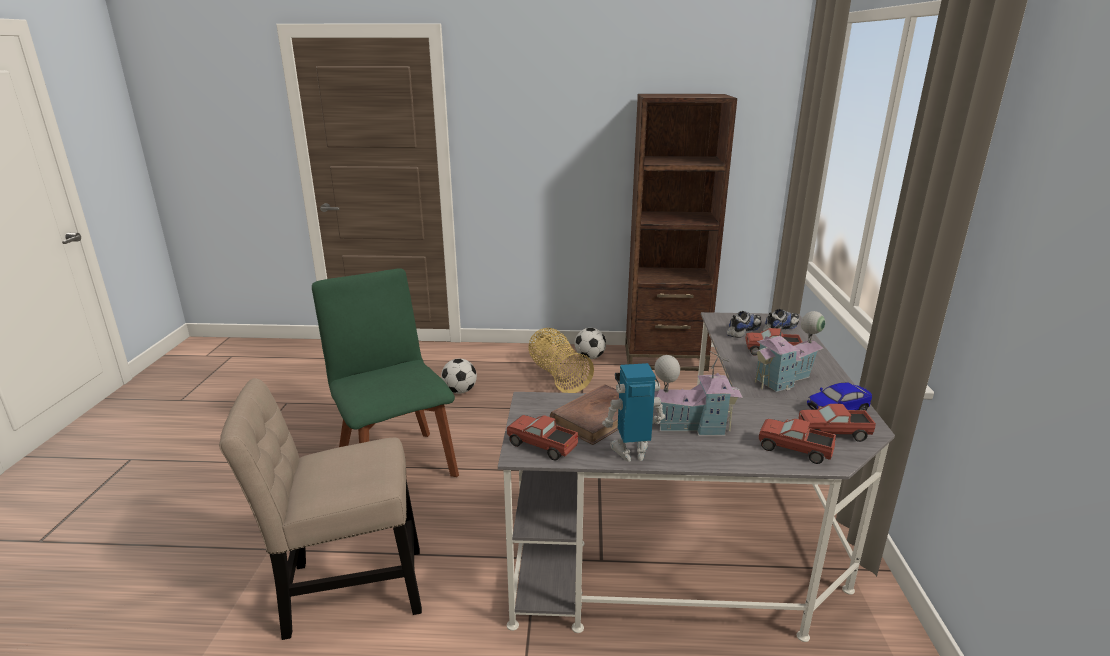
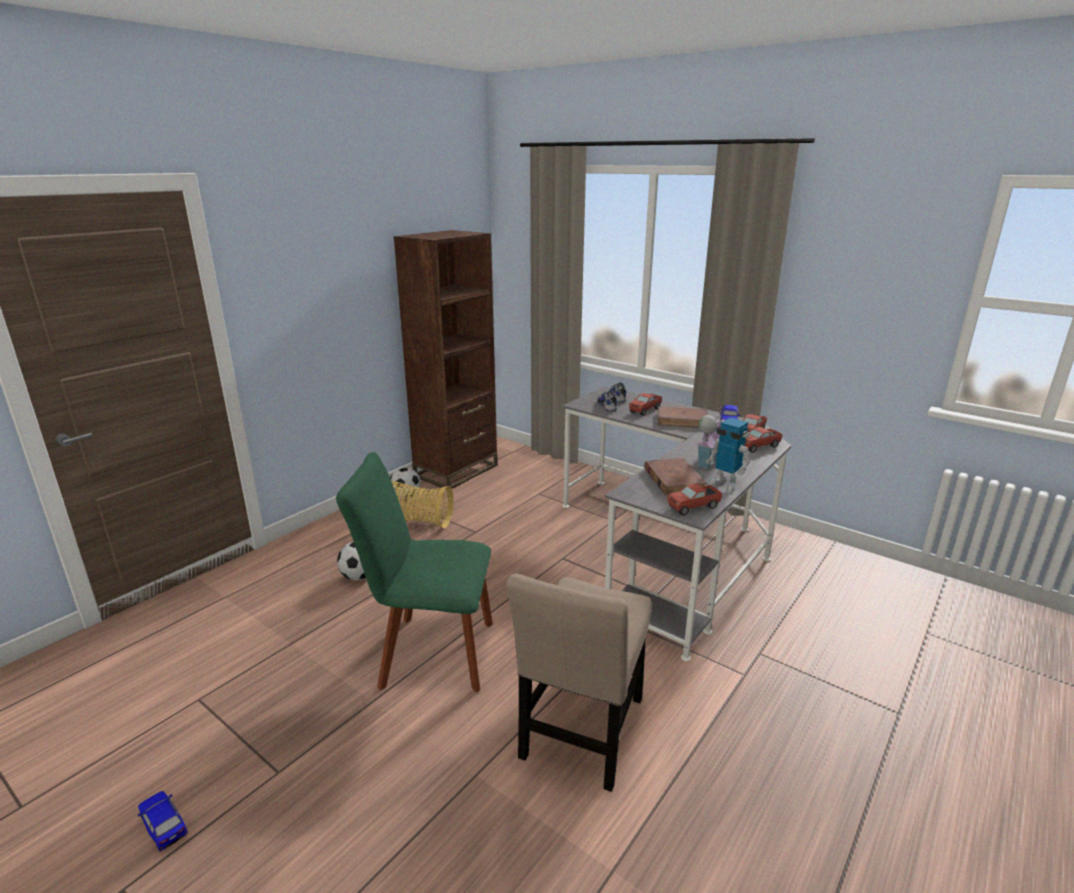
camera: 55 degrees left, 0 degrees up
toy robot [602,363,665,462] -> toy robot turned 75 degrees counterclockwise [706,418,750,493]
toy house [753,311,825,392] -> brown book [658,406,708,428]
none -> toy car [138,791,188,851]

